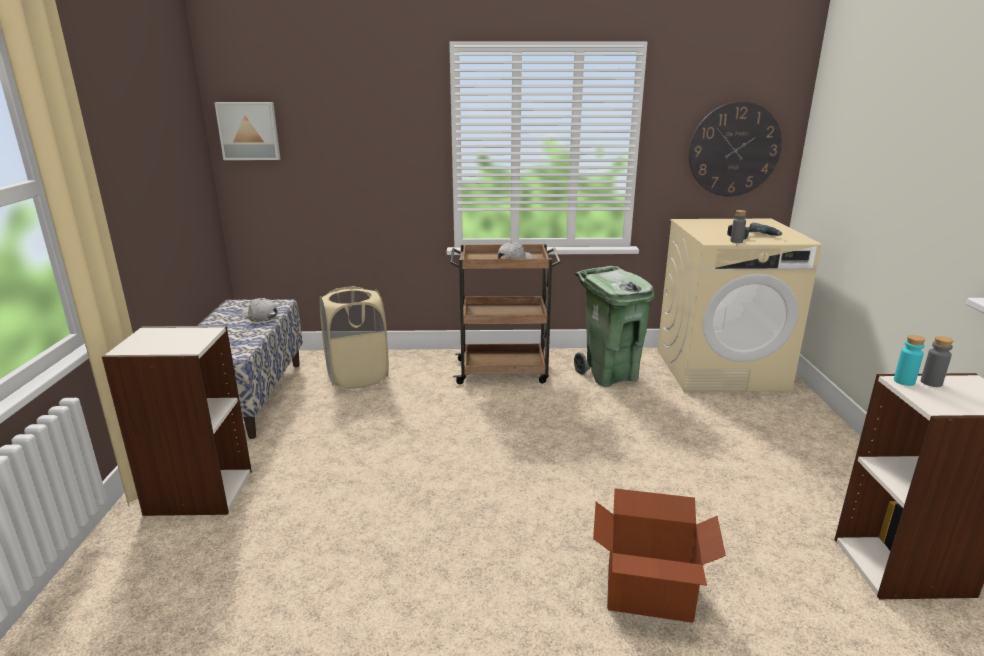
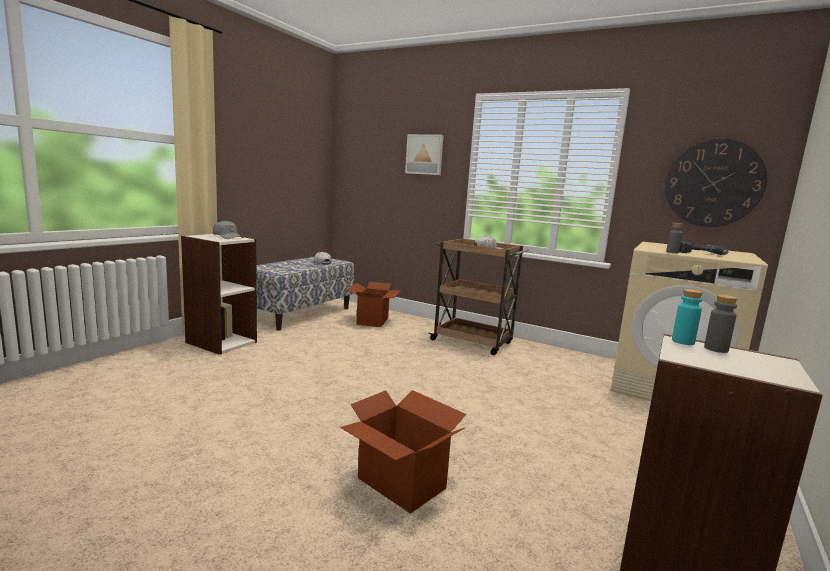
camera: 30 degrees right, 10 degrees down
picture [214,102,280,160] -> picture moved to [405,134,444,175]
beige laundry basket [319,286,389,389] -> cardboard box [347,282,401,327]
green trash can [574,266,655,387] -> none
none -> grey cap [213,220,243,239]

